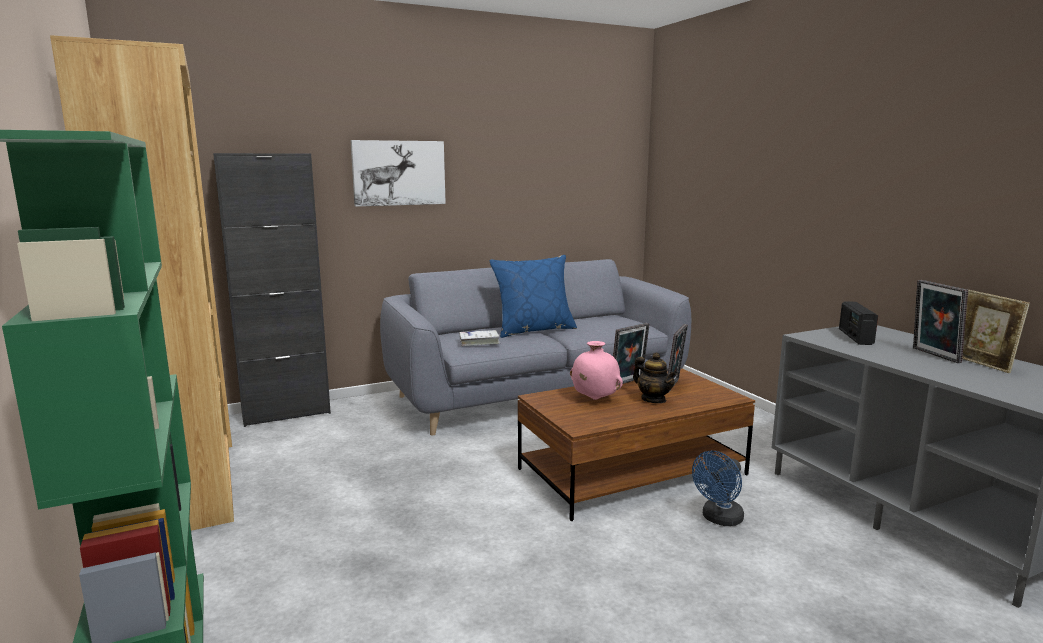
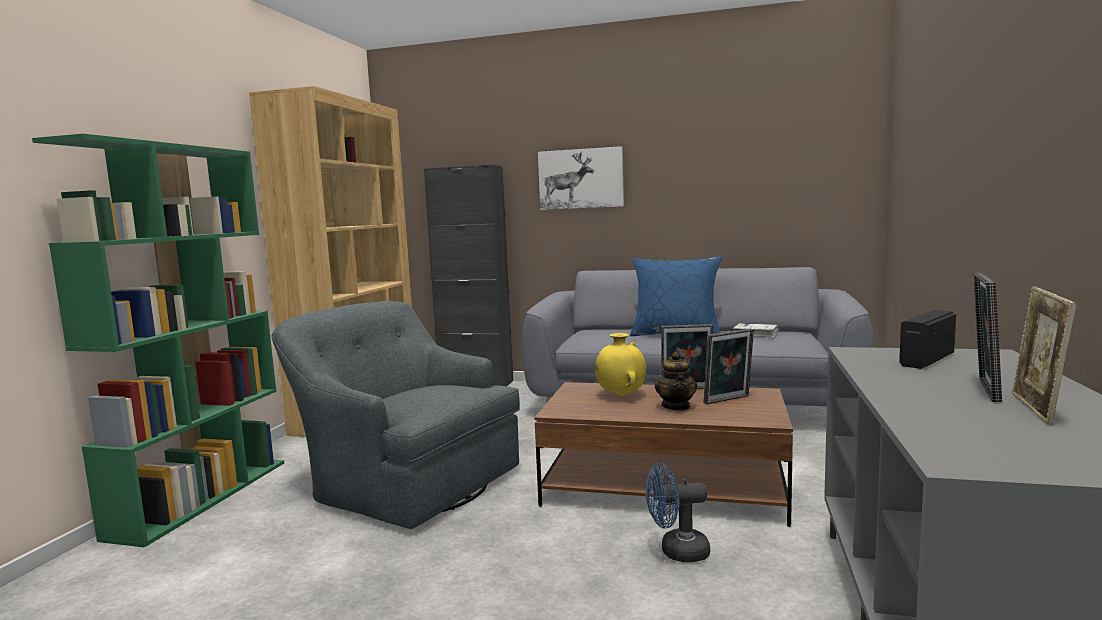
camera: 40 degrees right, 5 degrees down
white book [459,330,500,346] -> white book moved to [733,323,779,337]
pink vase [570,341,623,400] -> yellow vase [595,333,646,396]
none -> grey armchair [271,301,520,529]

